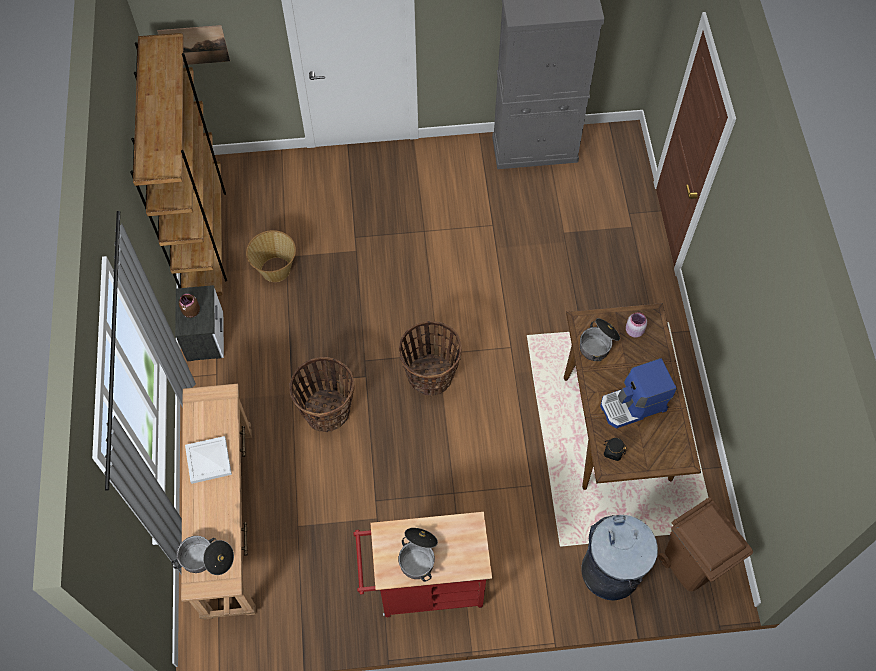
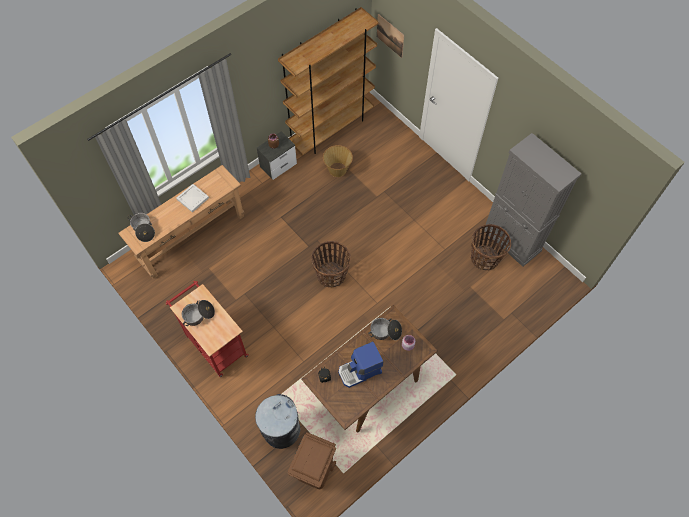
camera: 55 degrees right, 0 degrees up
basket [289,357,355,432] -> basket moved to [471,224,511,271]
coffee machine [600,358,677,428] -> coffee machine turned 60 degrees counterclockwise [338,341,383,388]

